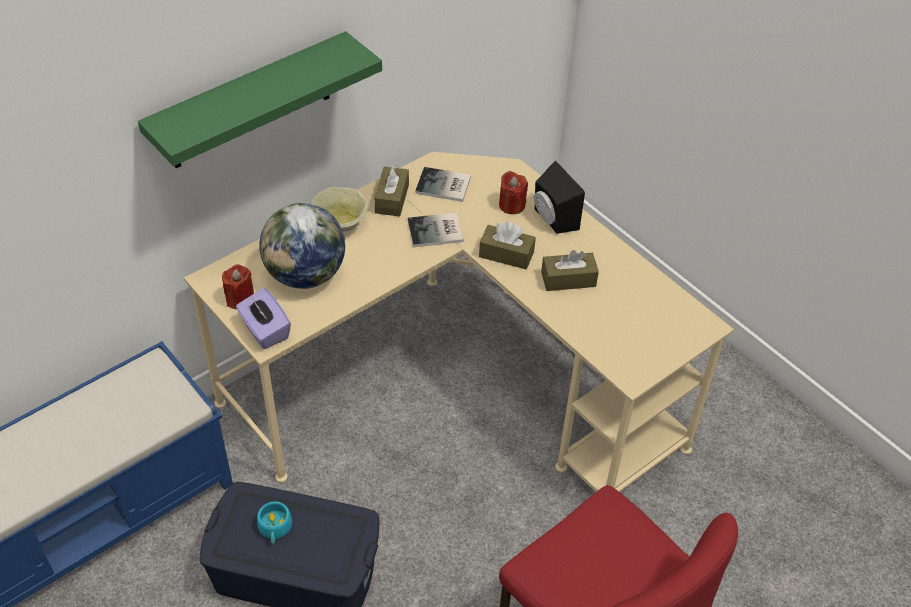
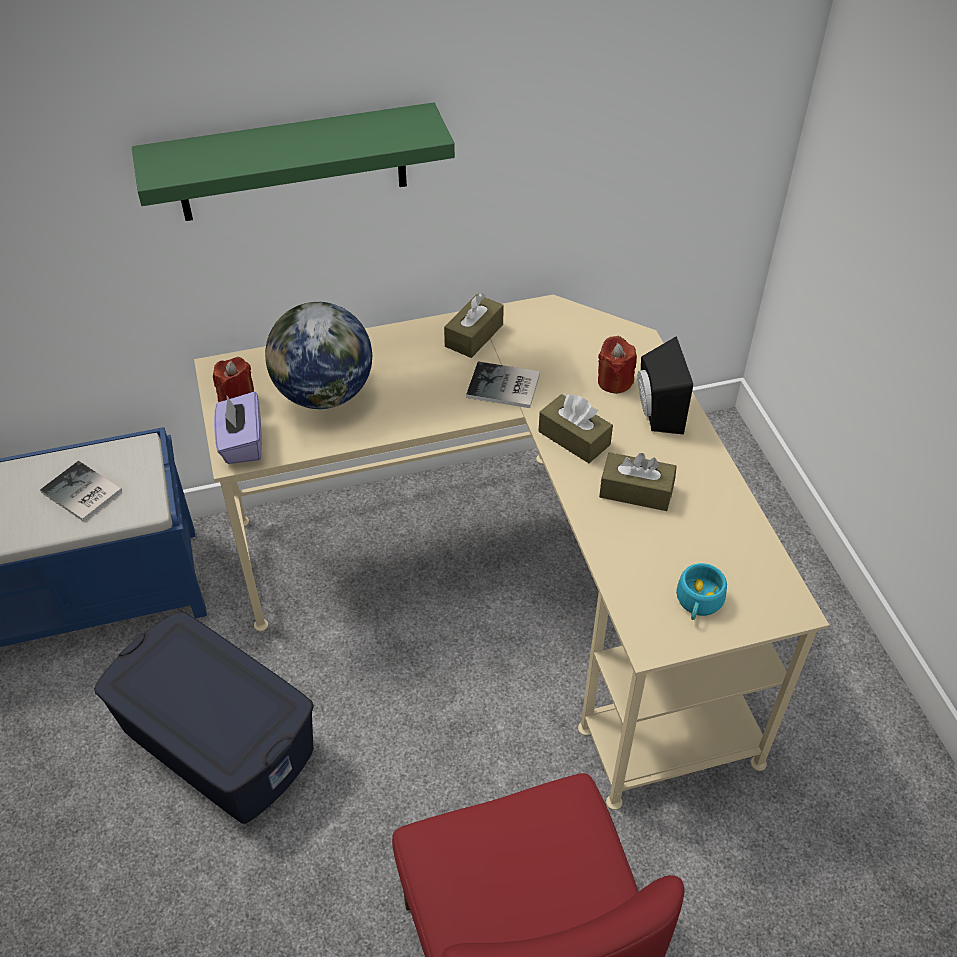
camera: 25 degrees right, 0 degrees up
turquoise cup [257,501,292,544] -> turquoise cup moved to [676,563,727,620]
beige bowl [311,187,369,232] -> none
book [415,167,471,202] -> book moved to [40,461,122,522]

